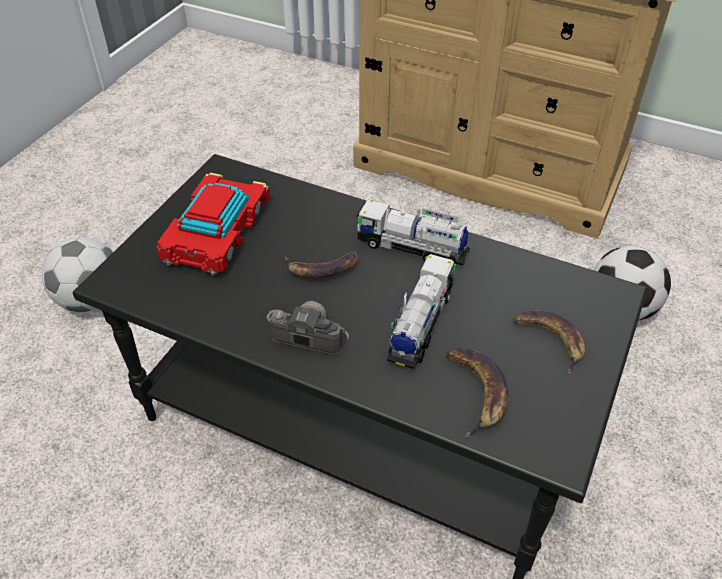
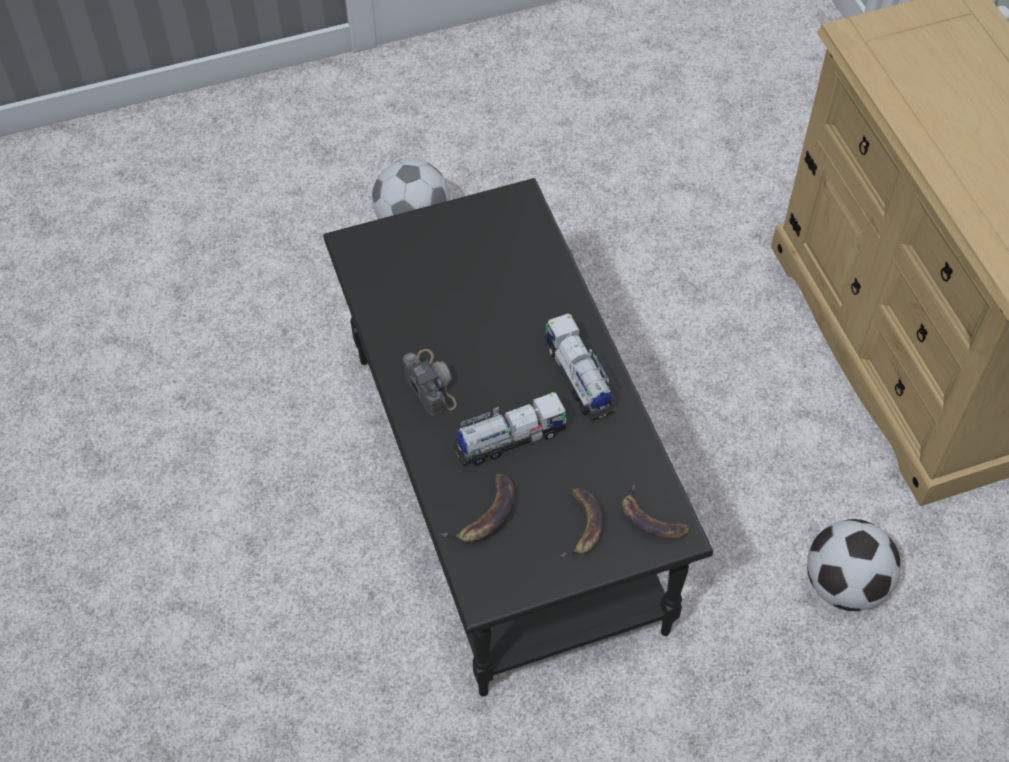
camera: 45 degrees right, 10 degrees up
toy car [156,173,270,276] -> none
banana [285,251,358,278] -> banana moved to [622,484,691,538]

